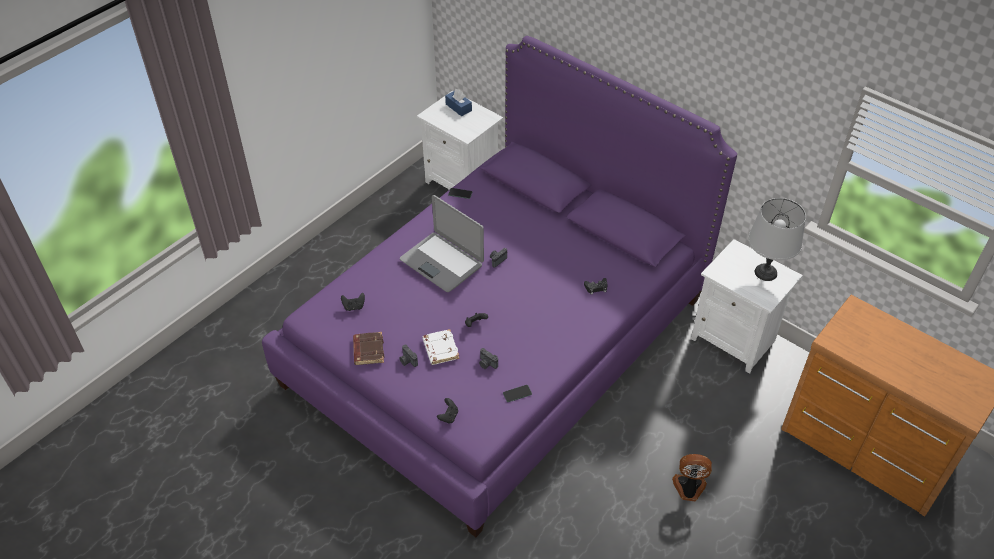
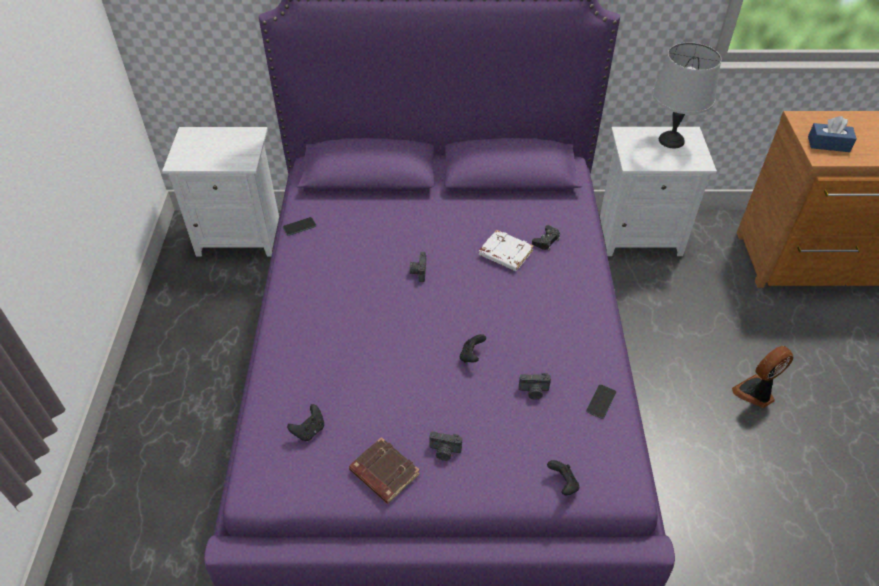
camera: 40 degrees left, 0 degrees up
laptop [400,195,484,292] -> none
white book [422,329,459,365] -> white book moved to [479,230,534,271]
blue tissue box [445,89,472,116] -> blue tissue box moved to [808,116,857,152]

